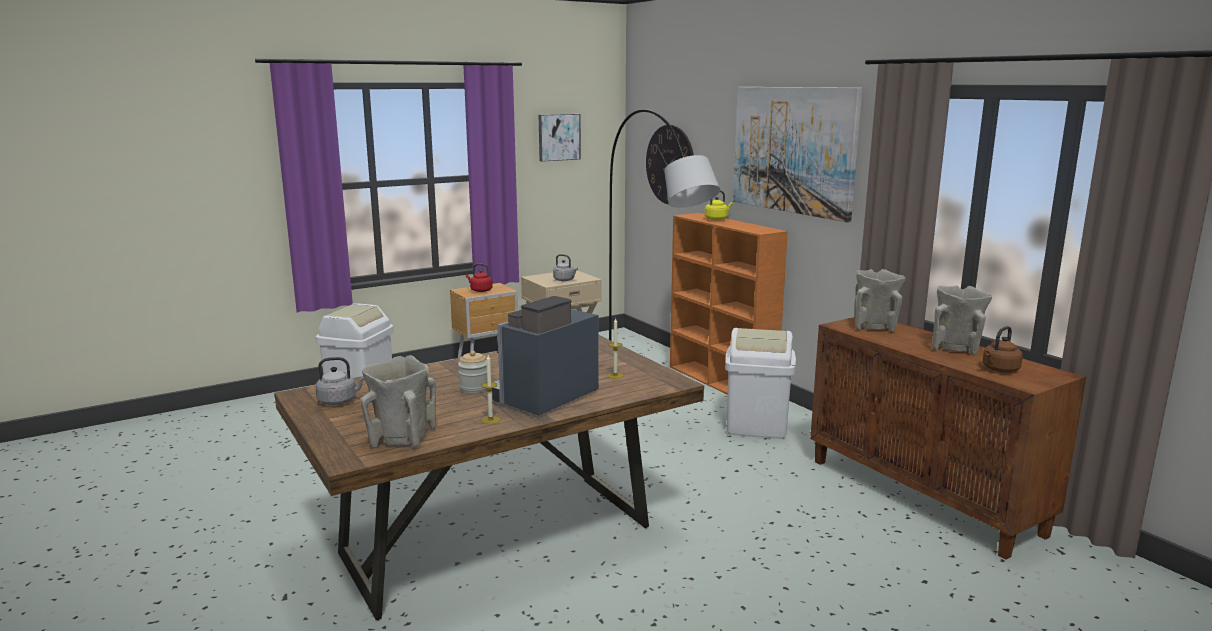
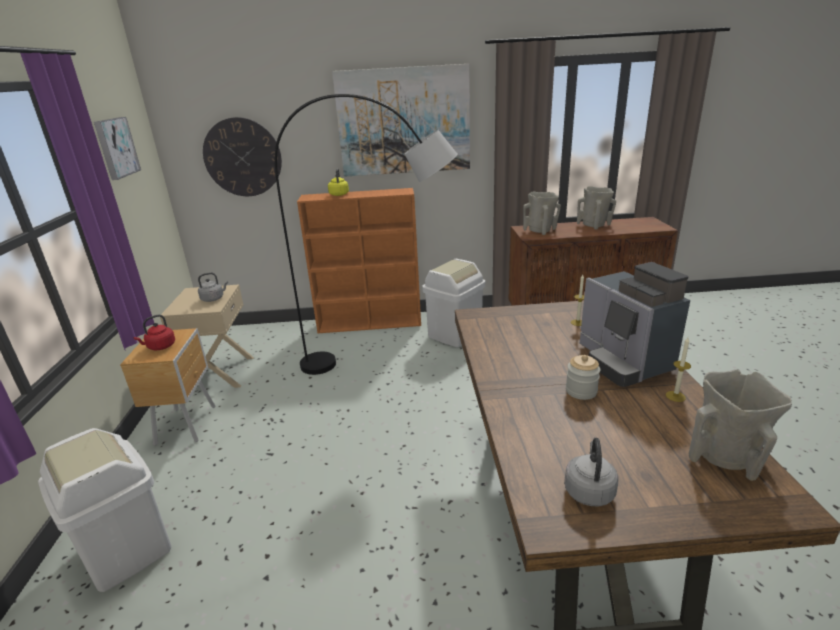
camera: 60 degrees left, 10 degrees up
brown kettle [982,326,1023,372] -> none

